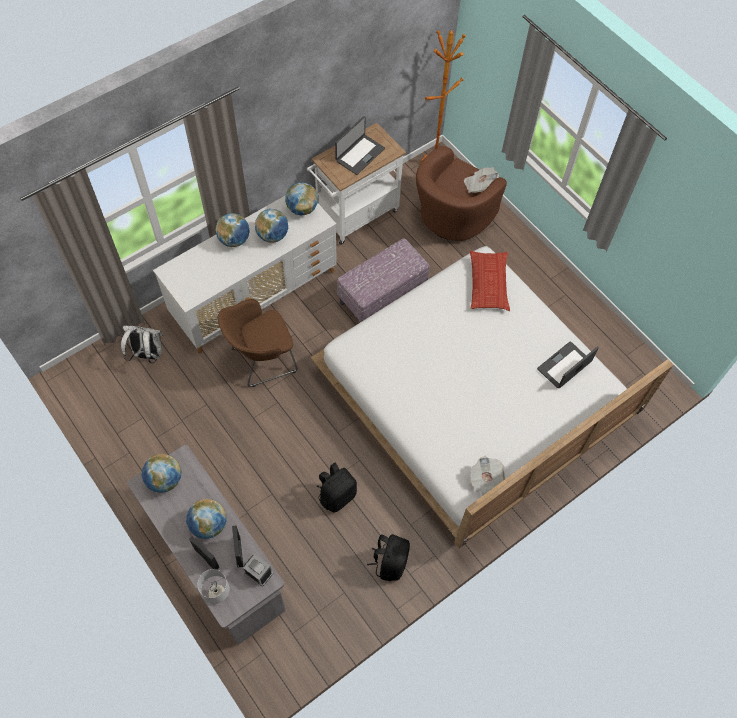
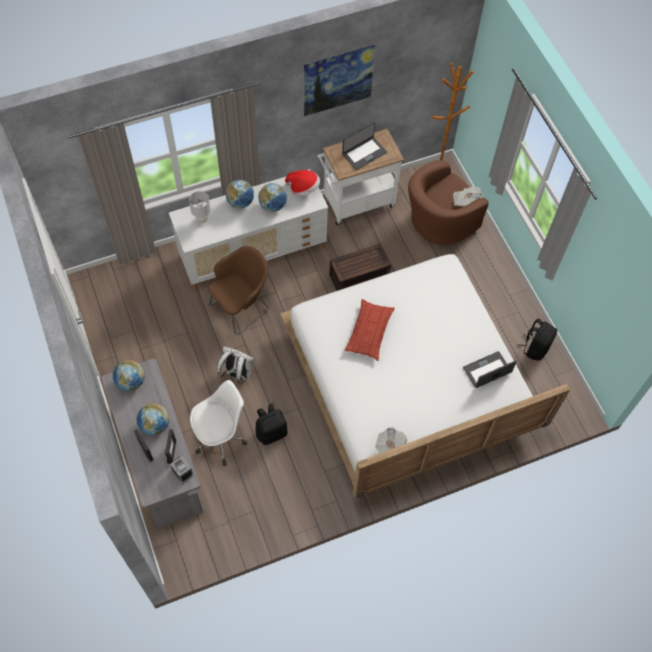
camera: 15 degrees right, 0 degrees up
white backpack [121,326,163,363] -> white backpack moved to [217,346,255,384]
grey table lamp [197,569,230,604] -> grey table lamp moved to [189,191,211,223]
brown armchair [218,299,298,387] -> brown armchair turned 150 degrees clockwise [209,246,269,335]
globe [285,182,318,215] -> hat [285,170,320,196]
ottoman [337,238,430,322] -> brown storage box [329,244,391,291]
black backpack [367,534,410,581] -> black backpack moved to [518,319,557,360]
pillow [470,250,510,311] -> pillow moved to [345,299,395,361]
none -> white office chair [190,380,247,466]
none -> picture [304,44,376,116]

